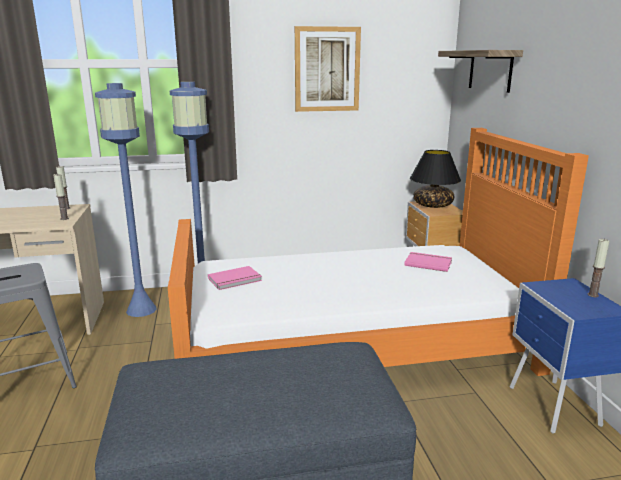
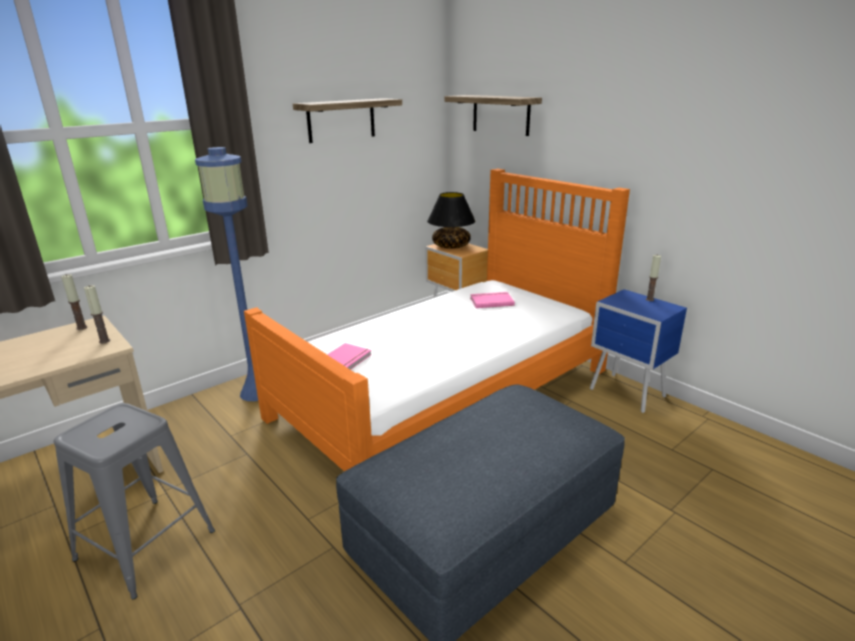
camera: 30 degrees left, 5 degrees up
blue floor lamp [95,83,157,317] -> none
picture [295,26,361,112] -> shelf [293,98,402,143]

